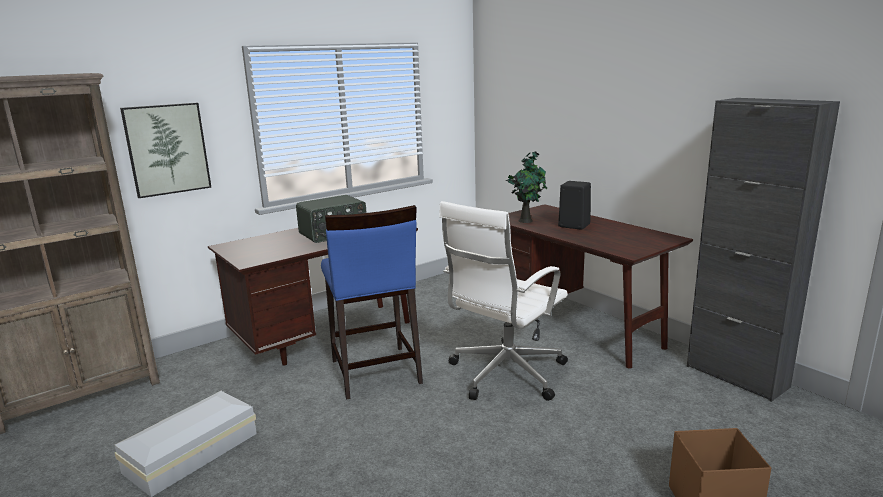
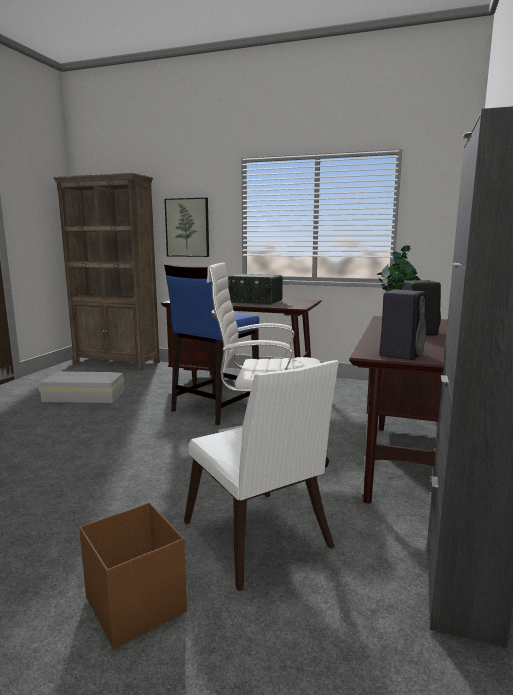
camera: 55 degrees right, 5 degrees down
none -> white chair [184,360,339,591]
none -> black speaker [379,289,426,360]

